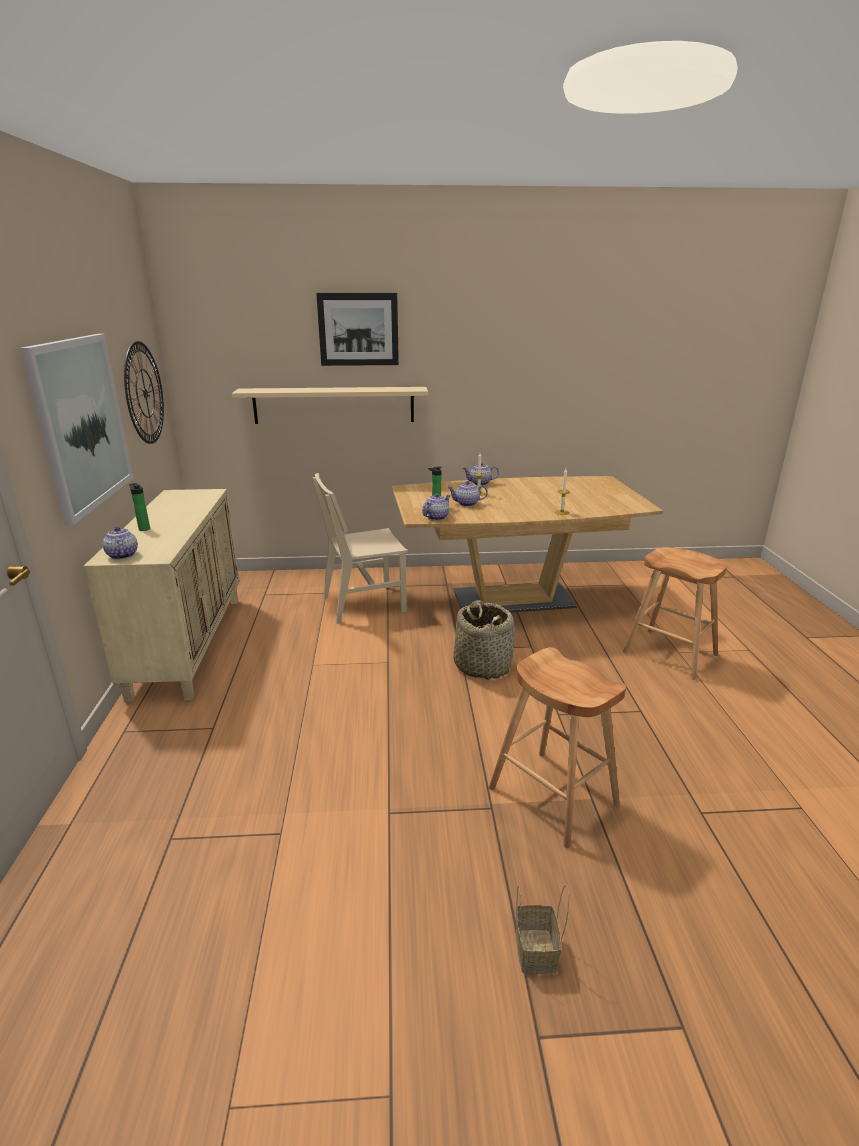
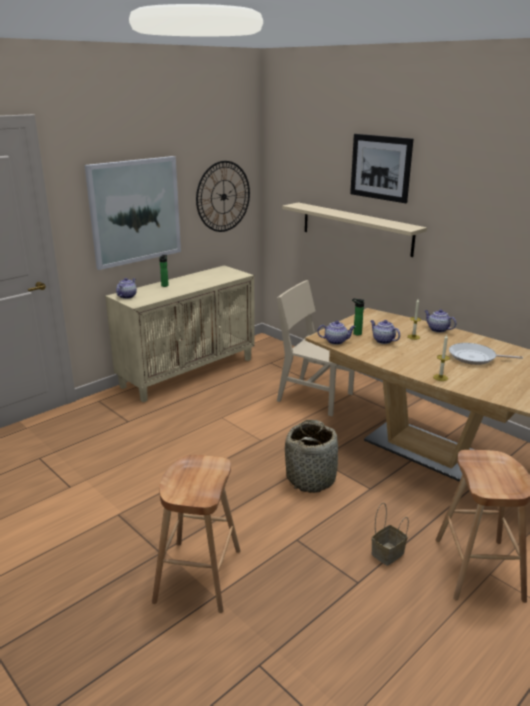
camera: 50 degrees right, 0 degrees up
basket [516,885,569,974] -> basket moved to [371,503,409,566]
none -> frying pan [449,343,523,365]

